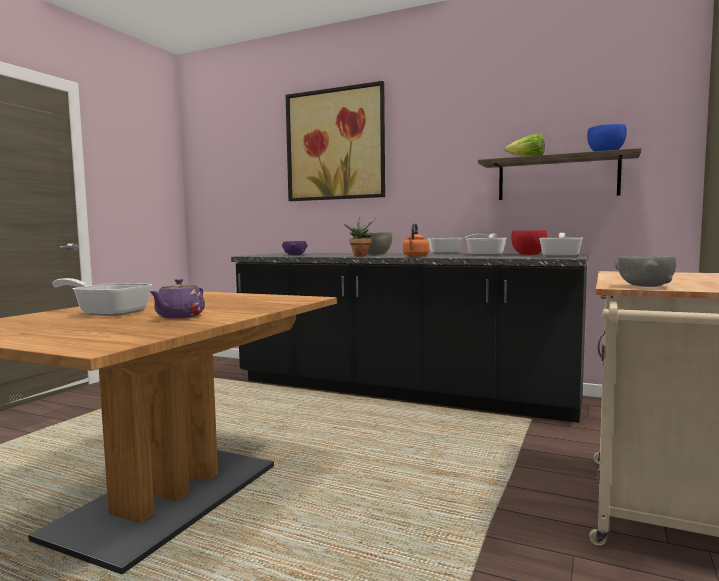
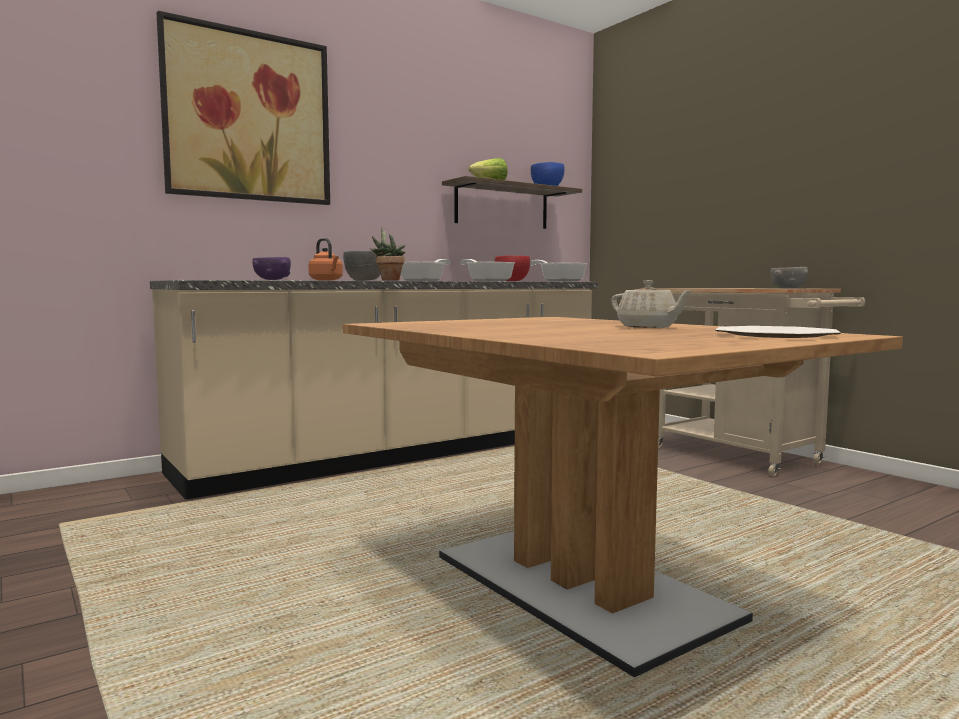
camera: 60 degrees left, 0 degrees up
frying pan [52,278,152,316] -> none
purple teapot [149,279,205,319] -> beige teapot [611,280,692,328]
black counter [231,253,589,423] -> beige counter [150,280,598,500]
orange kettle [403,223,429,257] -> orange kettle moved to [308,238,343,281]
none -> plate [715,326,841,338]

